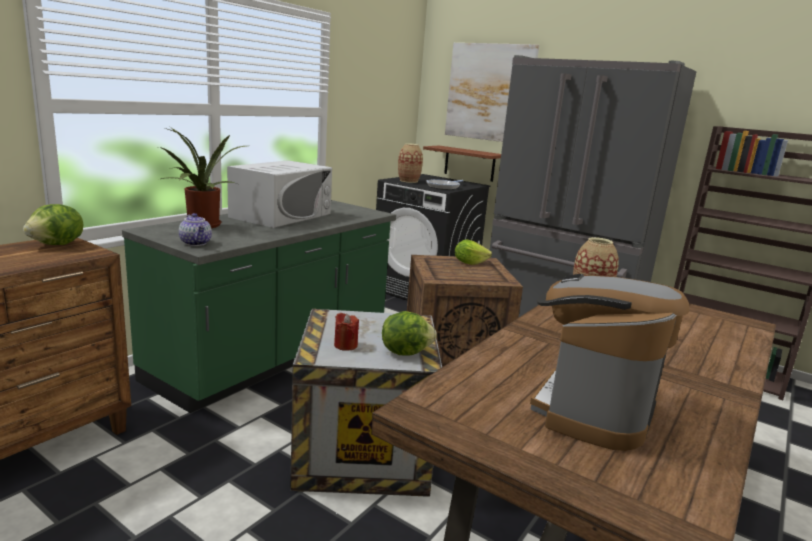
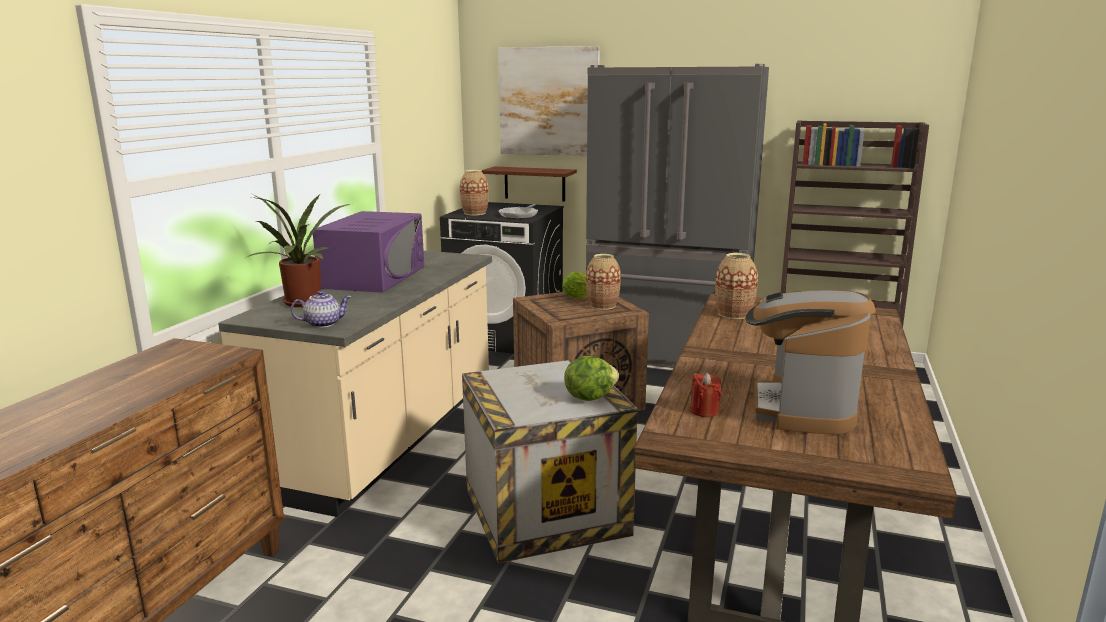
camera: 15 degrees left, 0 degrees up
lettuce [23,204,83,245] -> none
green counter [122,200,396,413] -> beige counter [218,251,492,517]
teapot [179,213,212,246] -> teapot turned 60 degrees counterclockwise [291,290,351,328]
white microwave [227,160,332,228] -> purple microwave [313,211,424,293]
red candle [334,313,359,351] -> red candle moved to [690,372,721,417]
none -> vase [586,254,621,310]

